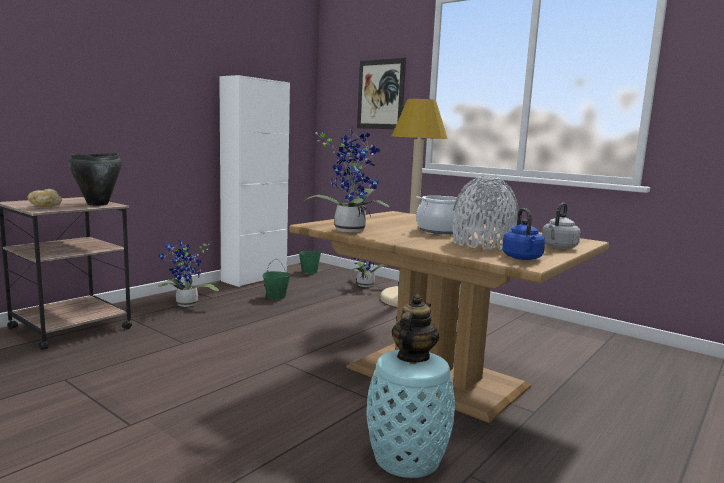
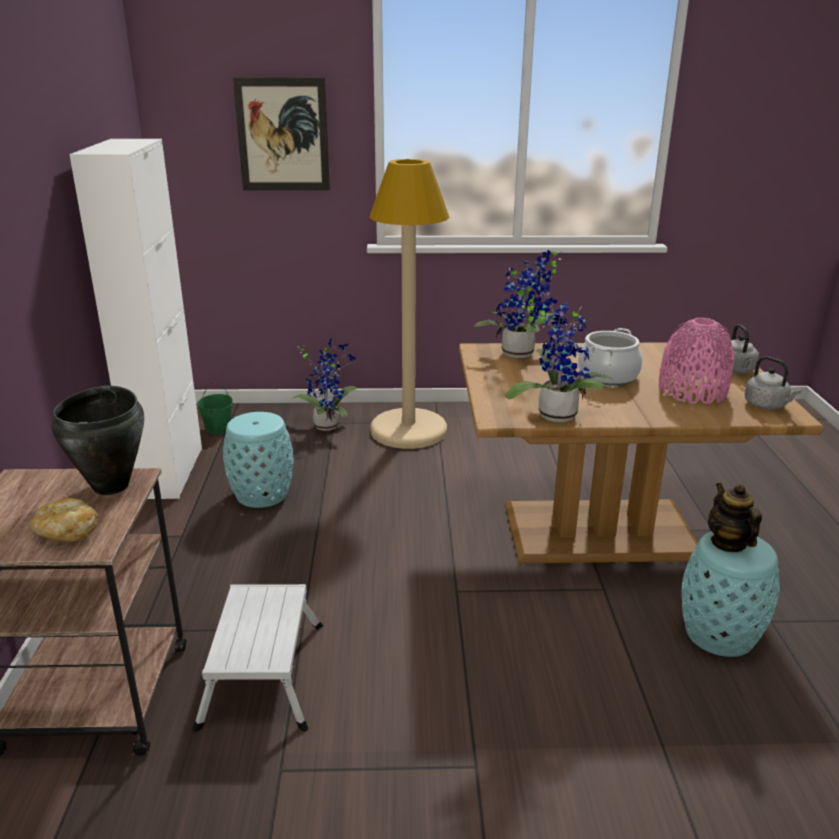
camera: 40 degrees left, 15 degrees up
potted plant [158,239,219,307] -> potted plant moved to [474,249,563,358]
green bucket [262,259,291,300] -> turquoise stool [223,412,294,508]
grey vase [453,176,519,250] -> pink vase [659,318,734,404]
blue kettle [502,208,545,260] -> grey kettle [745,356,802,410]
none -> white step ladder [192,584,323,733]

